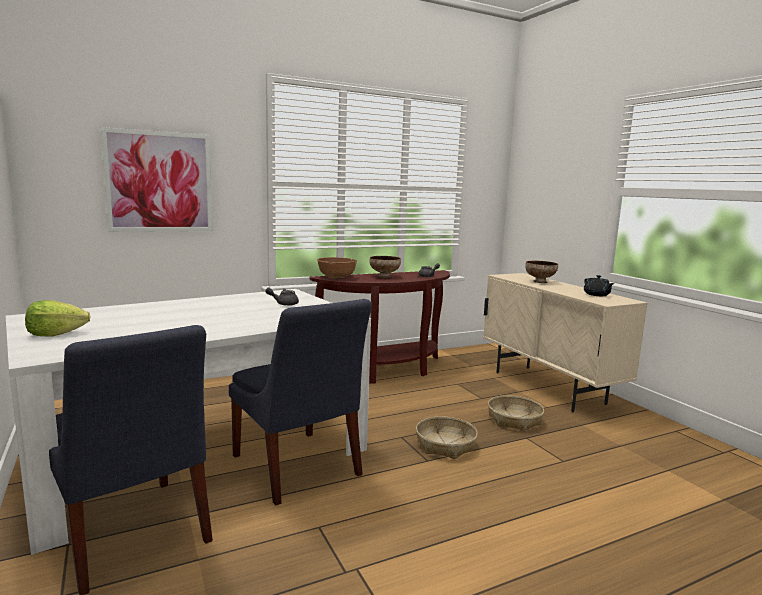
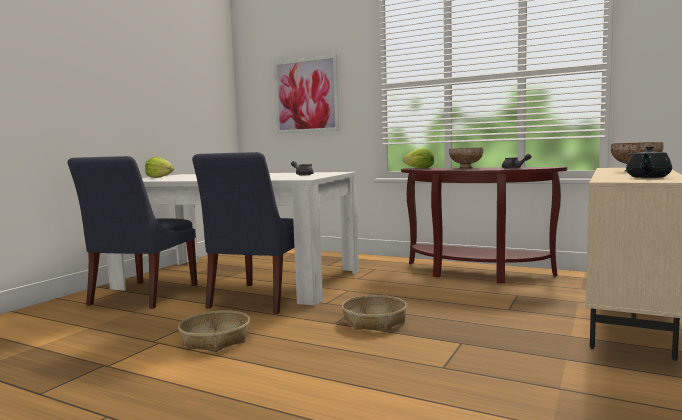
camera: 55 degrees right, 5 degrees down
brown bowl [317,257,357,279] -> lettuce [403,148,434,169]
basket [488,395,544,431] -> basket moved to [178,310,250,352]

